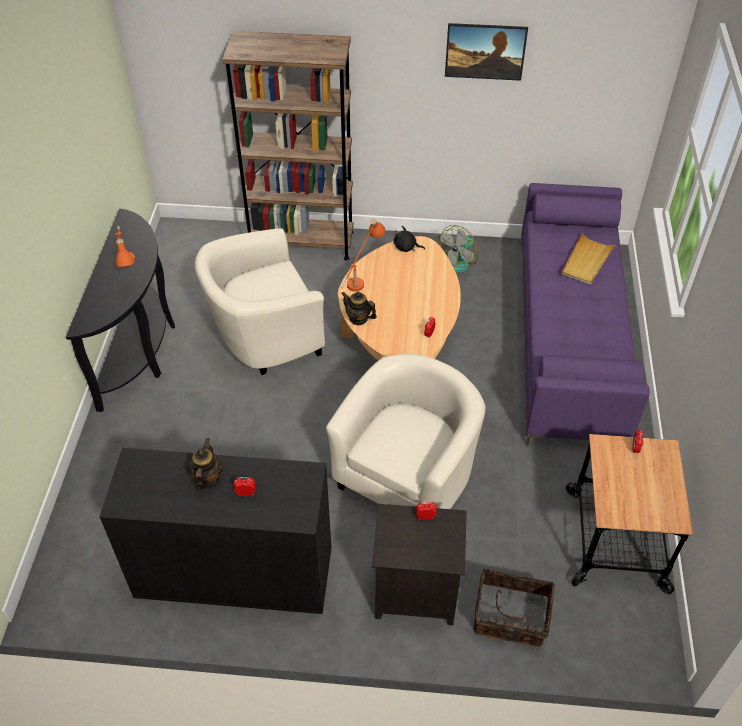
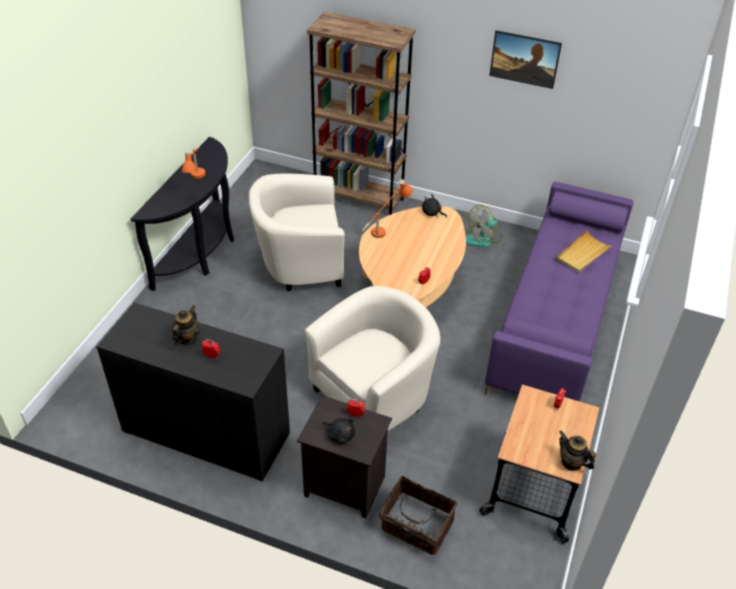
camera: 15 degrees right, 5 degrees down
teapot [341,292,377,325] -> teapot moved to [559,431,596,471]
none -> black plush toy [323,418,355,443]

